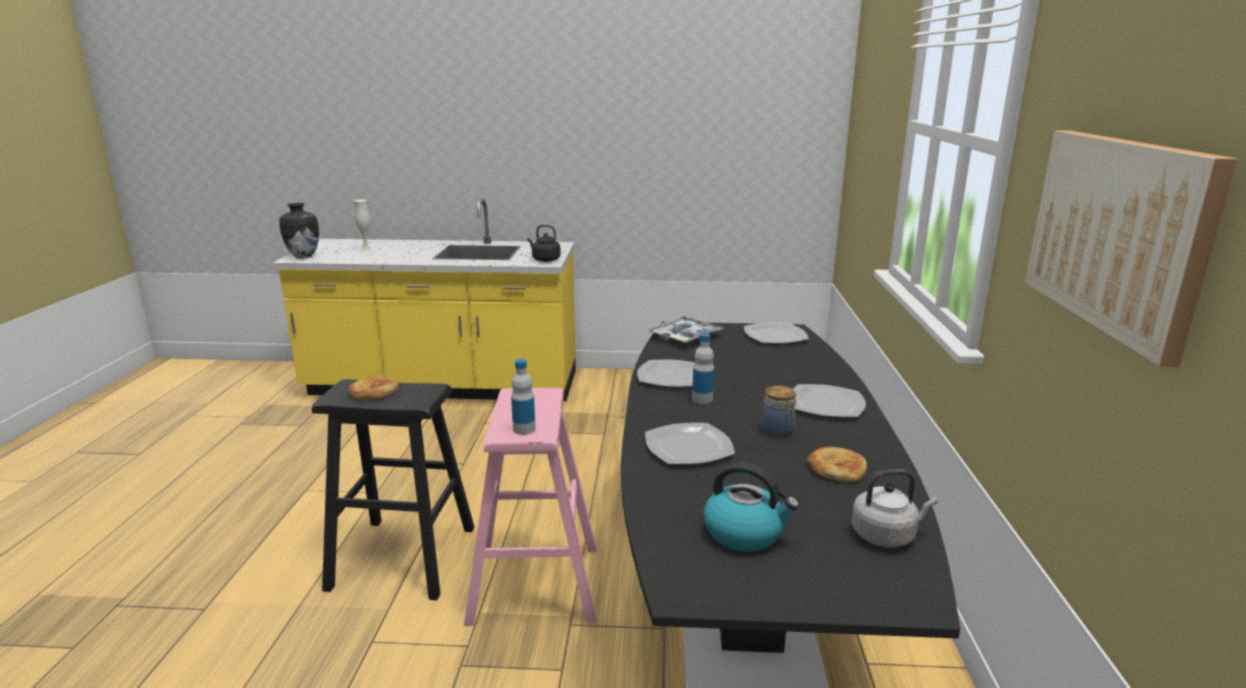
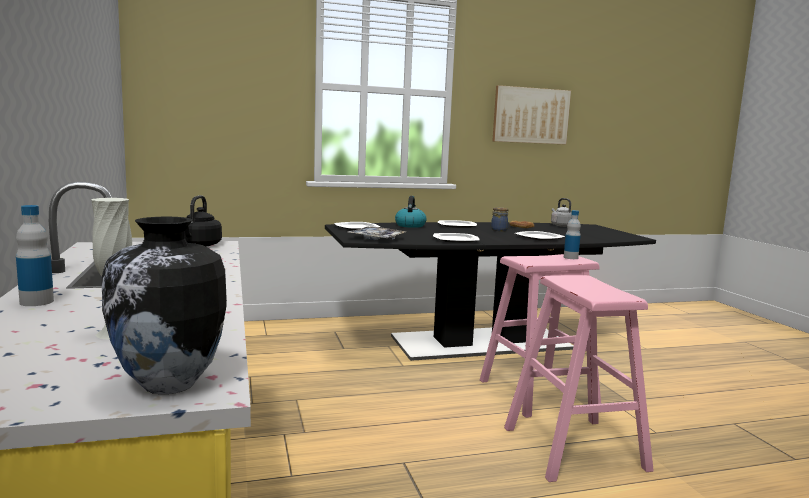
camera: 110 degrees left, 10 degrees down
black stool [312,379,475,600] -> pink stool [504,275,654,482]
bread [348,376,399,400] -> none
bottle [692,333,714,404] -> bottle moved to [16,205,54,306]
kettle [704,462,799,552] -> kettle moved to [395,196,426,228]

